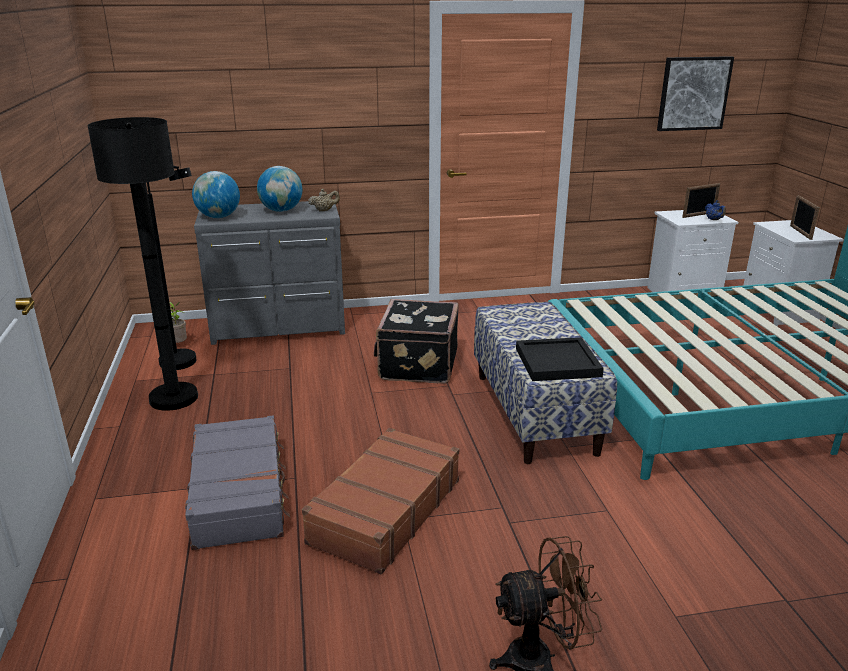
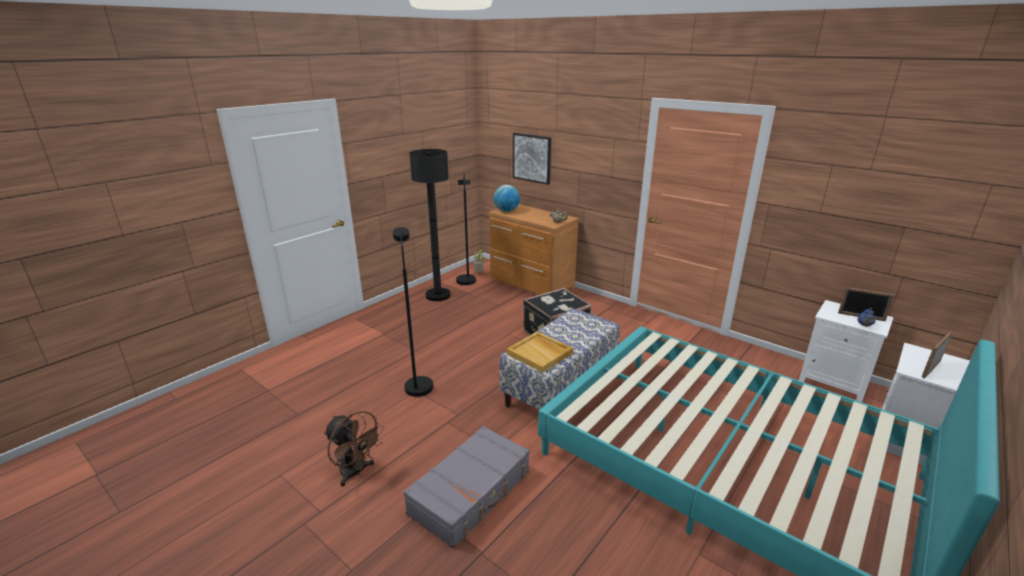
camera: 50 degrees right, 0 degrees up
grey suitcase [185,415,290,550] -> grey suitcase moved to [403,426,529,548]
grey dresser [194,201,345,345] -> brown dresser [489,204,579,295]
globe [257,166,302,212] -> none
brown suitcase [302,428,459,574] -> black floor lamp [393,227,433,397]
black tray [516,337,604,381] -> beige tray [507,331,573,373]
picture [657,56,734,131] -> picture moved to [513,133,551,185]

